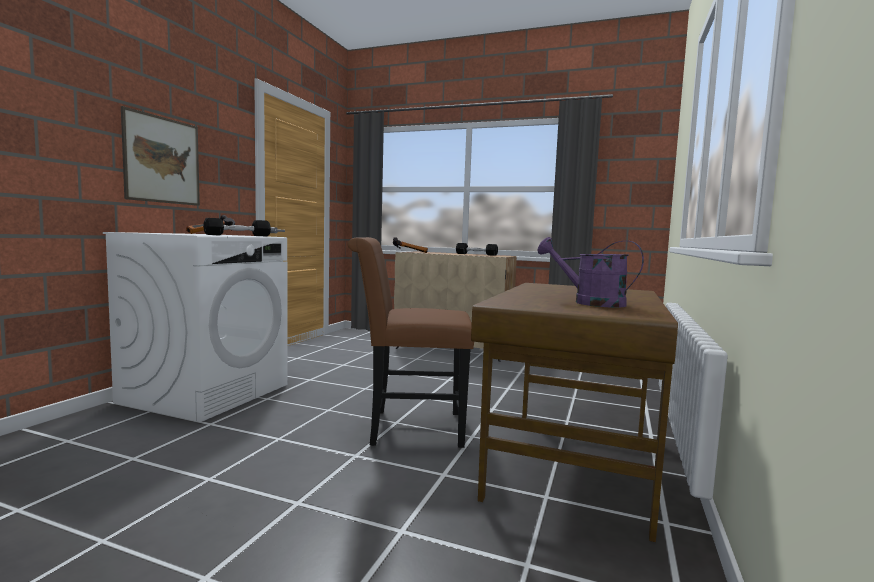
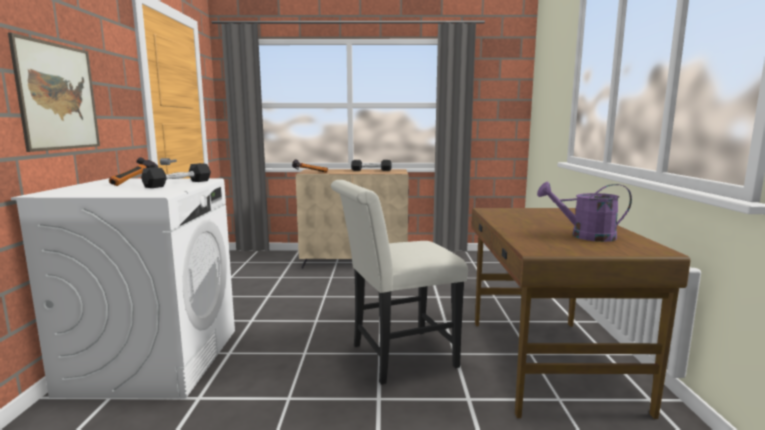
camera: 20 degrees left, 5 degrees up
brown chair [347,237,474,448] -> white chair [331,180,468,384]

